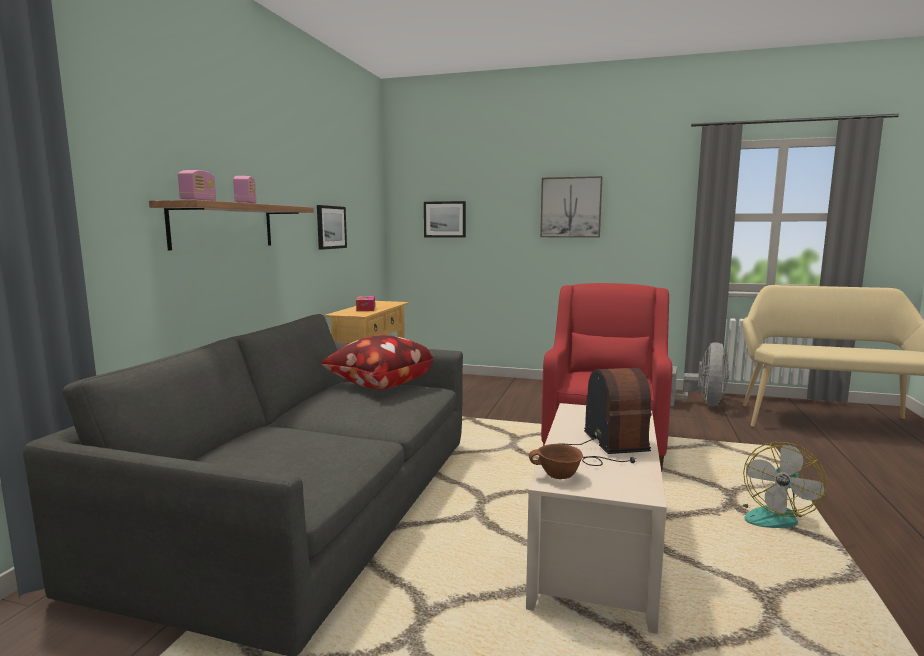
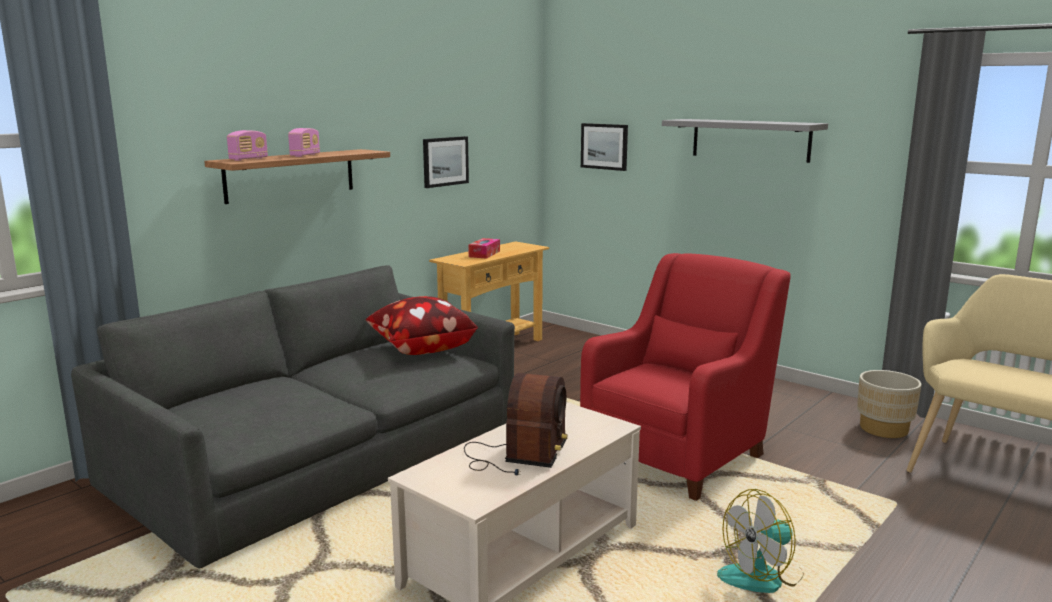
camera: 25 degrees right, 5 degrees up
brown bowl [529,444,583,479] -> none
picture [540,176,602,238] -> grey shelf [662,119,828,163]
grey fan [670,342,729,406] -> beige planter [857,370,921,438]

